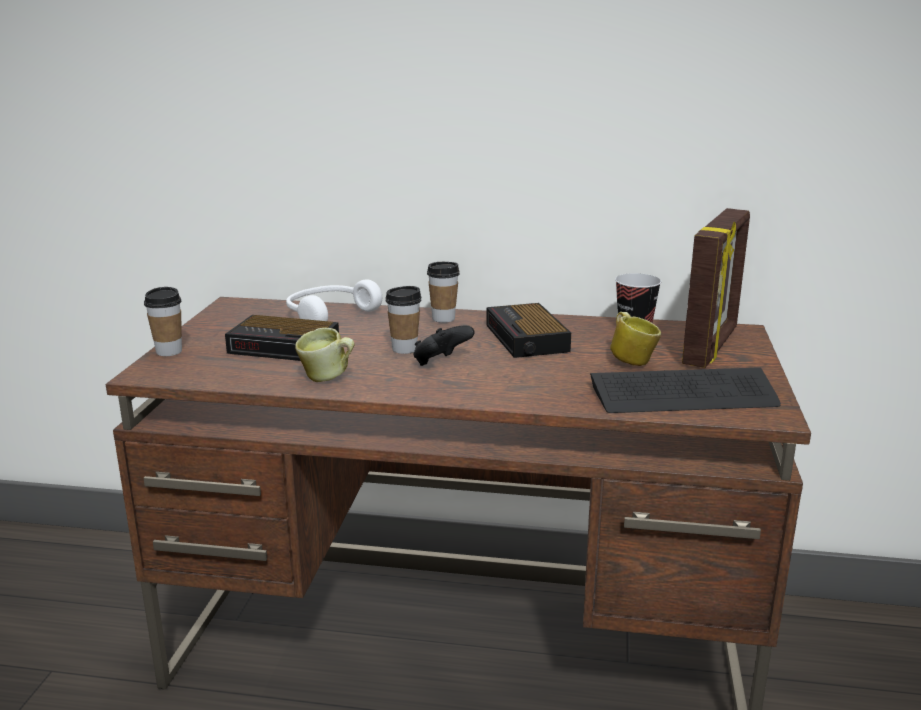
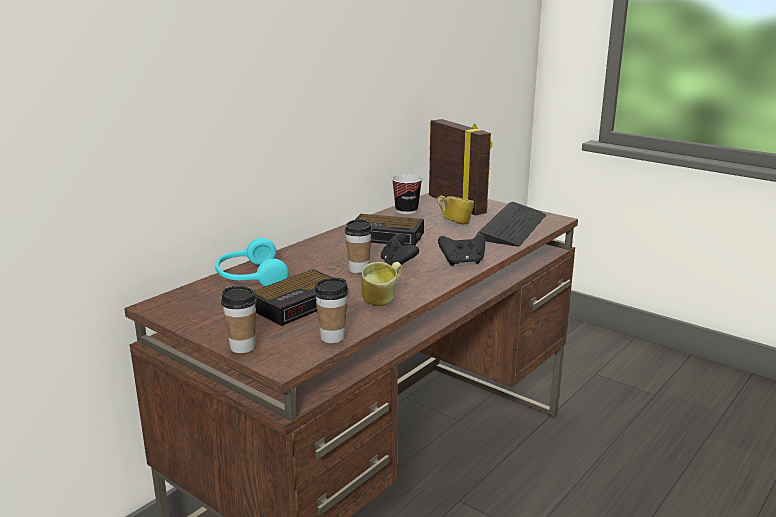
camera: 60 degrees left, 0 degrees up
white headphones [286,279,382,321] -> turquoise headphones [215,238,289,287]
cup [427,262,460,323] -> cup moved to [314,278,348,343]
none -> black game controller [438,233,485,266]

